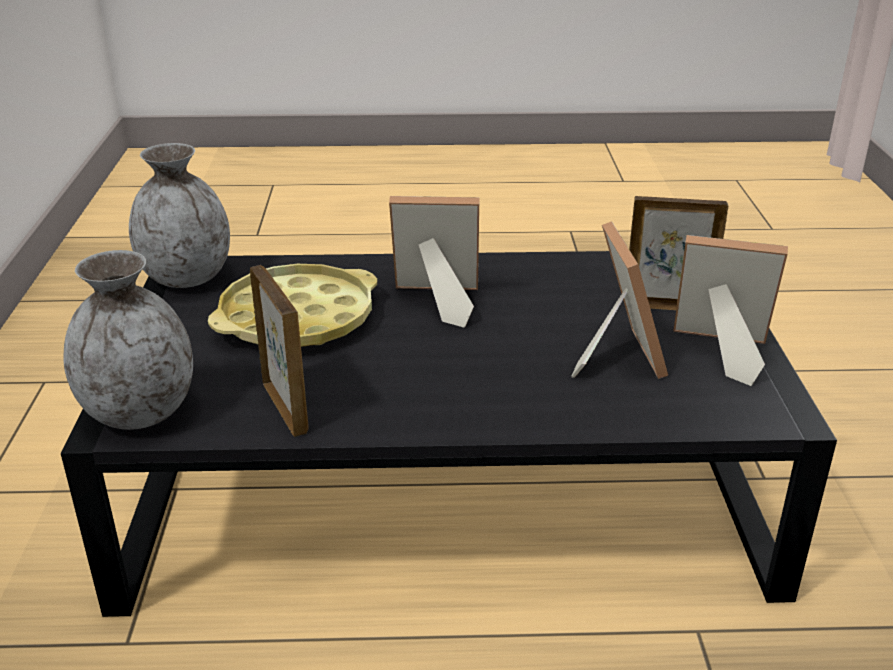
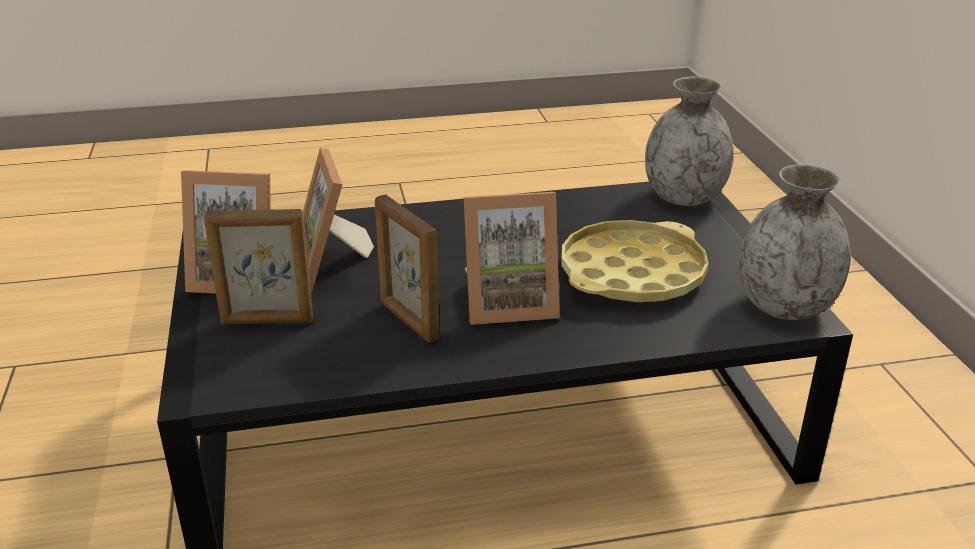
camera: 170 degrees right, 0 degrees up
picture frame [250,265,308,437] -> picture frame moved to [375,194,440,343]

